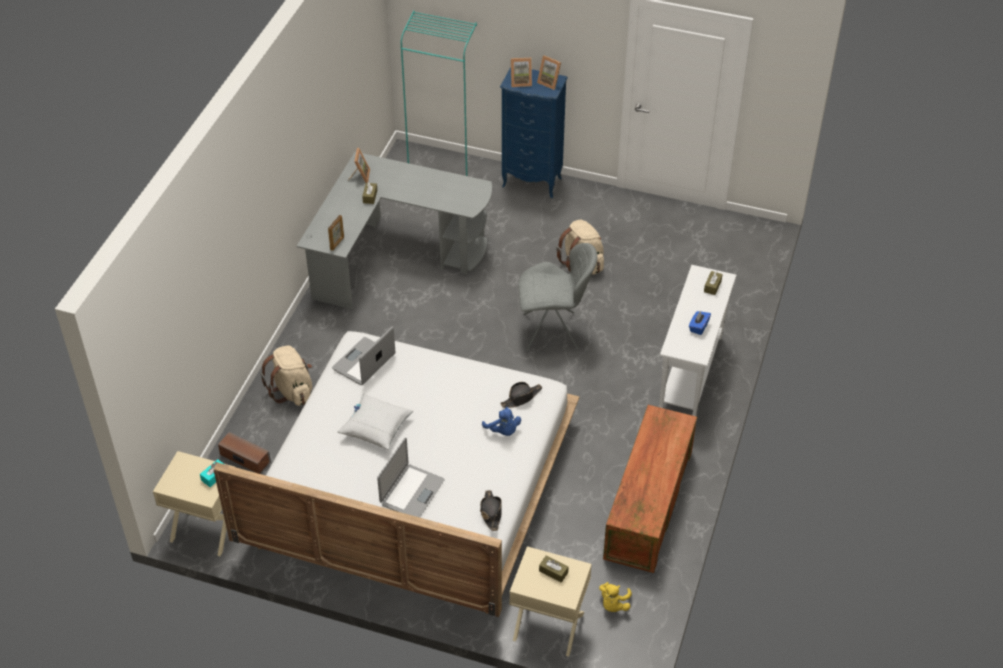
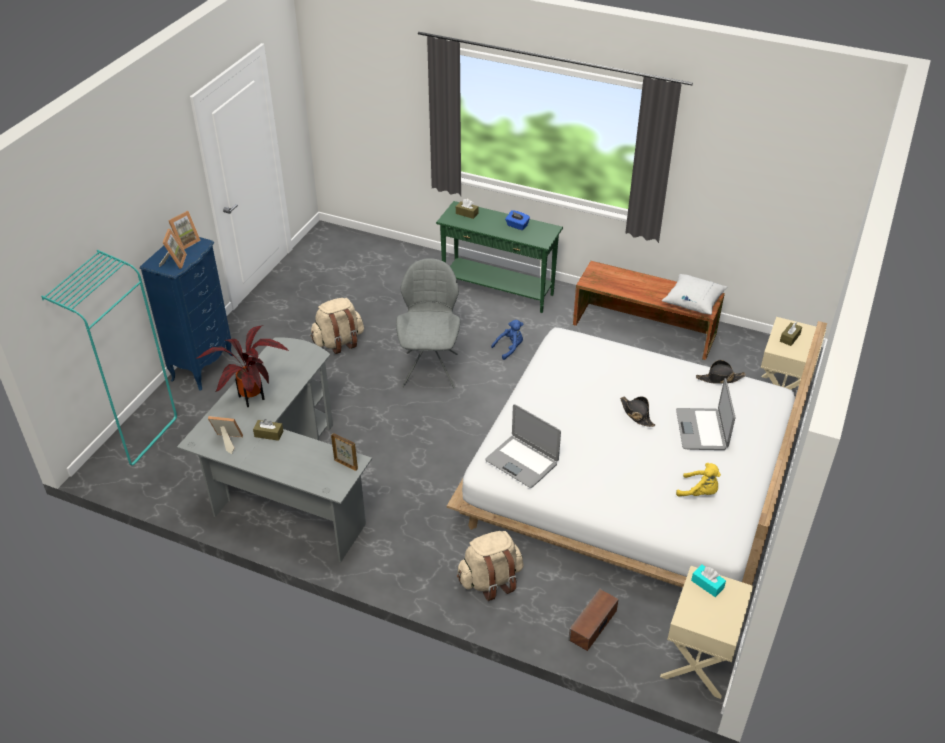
camera: 85 degrees left, 5 degrees down
grey pillow [338,394,413,450] -> grey pillow moved to [662,274,727,315]
laptop [377,438,445,518] -> laptop turned 120 degrees counterclockwise [676,378,735,450]
blue plush toy [482,407,521,436] -> blue plush toy moved to [491,320,524,360]
black hat [500,382,542,408] -> black hat moved to [620,397,655,427]
yellow plush toy [599,582,632,612] -> yellow plush toy moved to [676,463,721,497]
white console table [659,265,736,416] -> green console table [436,201,563,313]
none -> potted plant [195,326,289,407]

